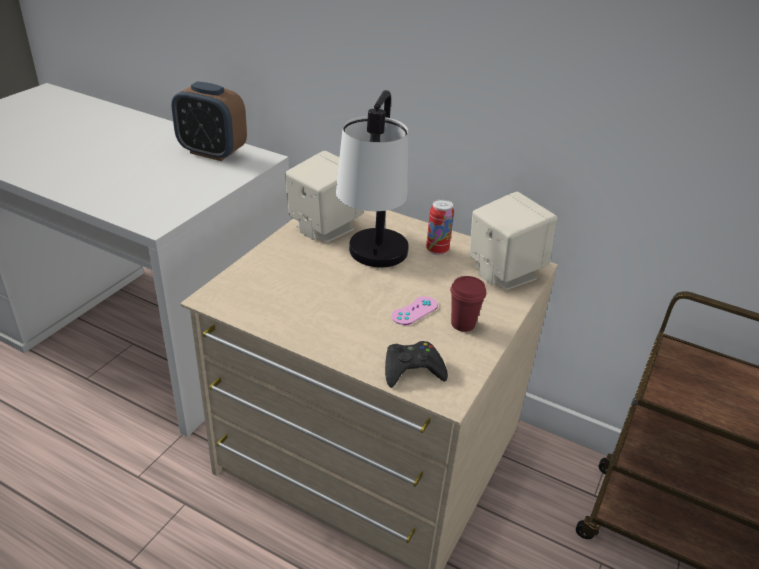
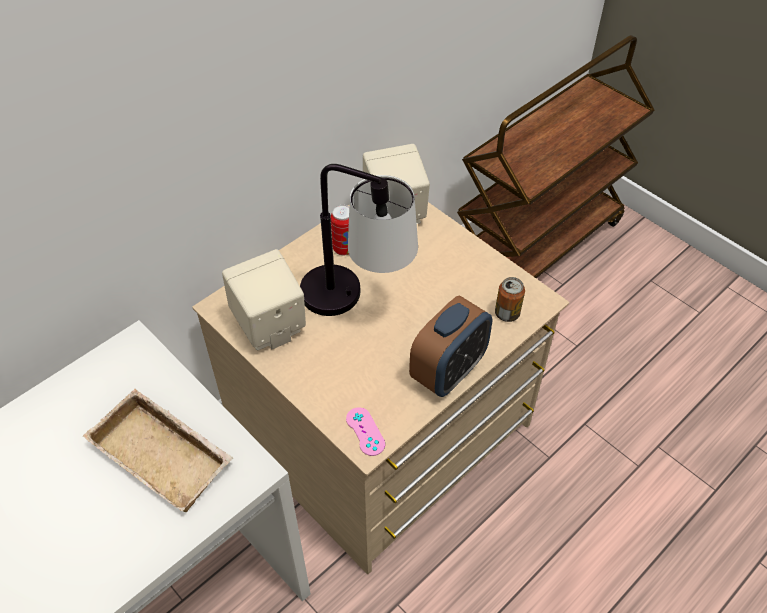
camera: 70 degrees left, 15 degrees up
alarm clock [171,82,247,161] -> alarm clock moved to [409,295,492,397]
black game controller [385,341,448,388] -> can [495,277,525,322]
pink game controller [391,296,438,325] -> pink game controller moved to [346,407,385,456]
red cup [450,276,486,332] -> none
none -> beige tray [83,389,233,512]

